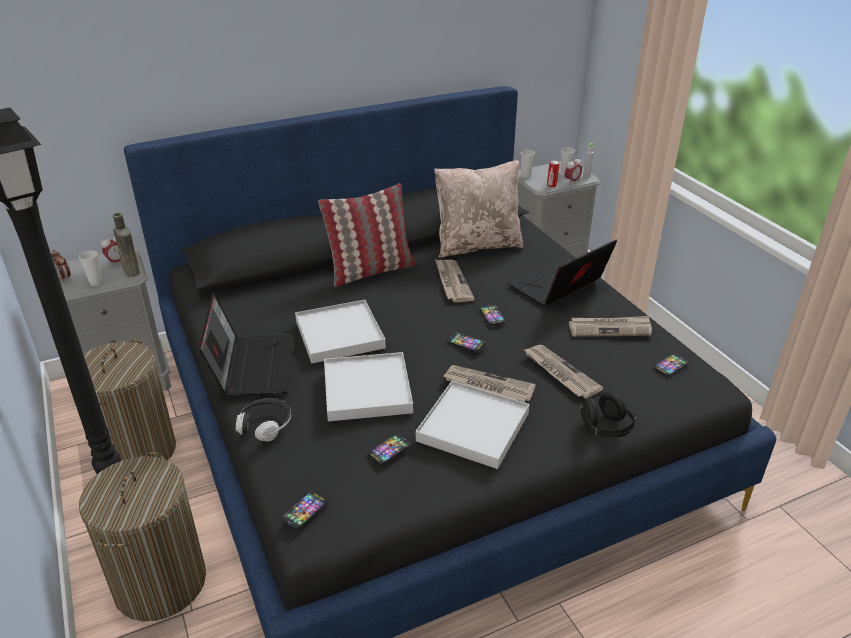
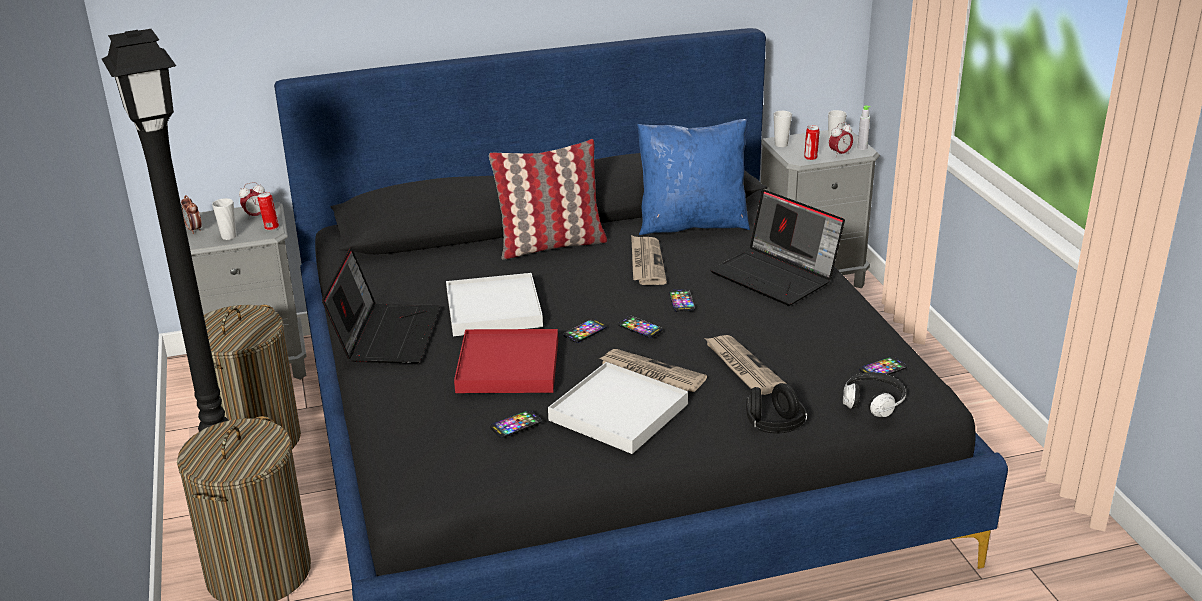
camera: 10 degrees right, 5 degrees down
brown bottle [112,213,140,277] -> can [257,192,279,231]
headphones [236,398,292,442] -> headphones moved to [843,372,906,417]
phone [281,491,328,530] -> phone moved to [563,319,607,343]
white tray [324,352,413,421] -> red tray [454,329,558,393]
beige pillow [434,160,524,258] -> blue pillow [637,119,750,235]
laptop [508,239,617,306] -> laptop turned 105 degrees counterclockwise [710,189,845,306]
newspaper [569,316,652,337] -> none

